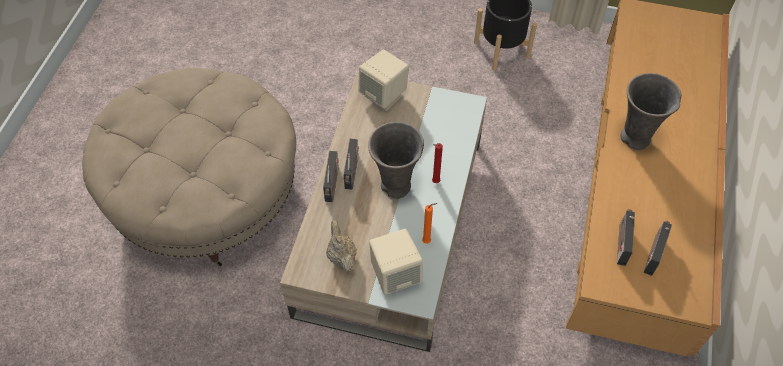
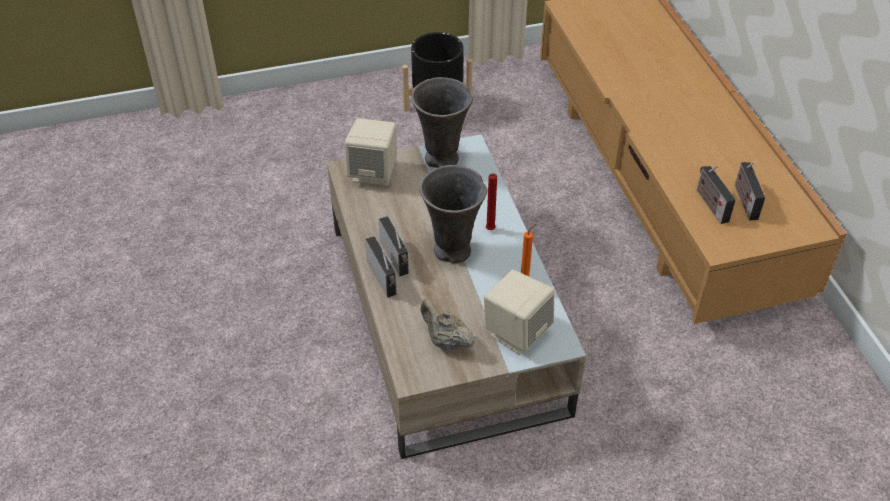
camera: 30 degrees left, 10 degrees down
beige ottoman [82,68,296,266] -> none
grey vase [621,73,682,150] -> grey vase moved to [411,77,473,168]

